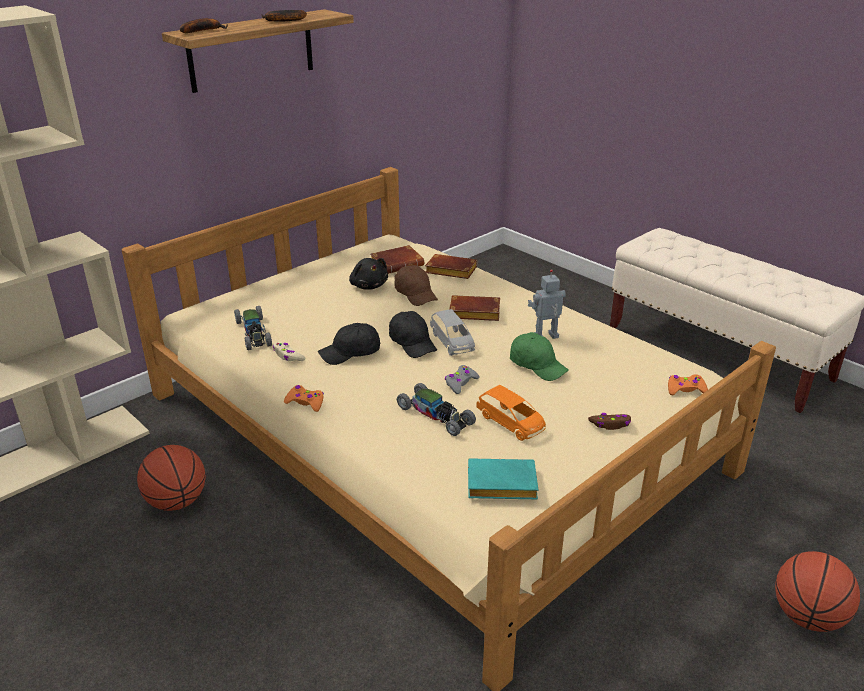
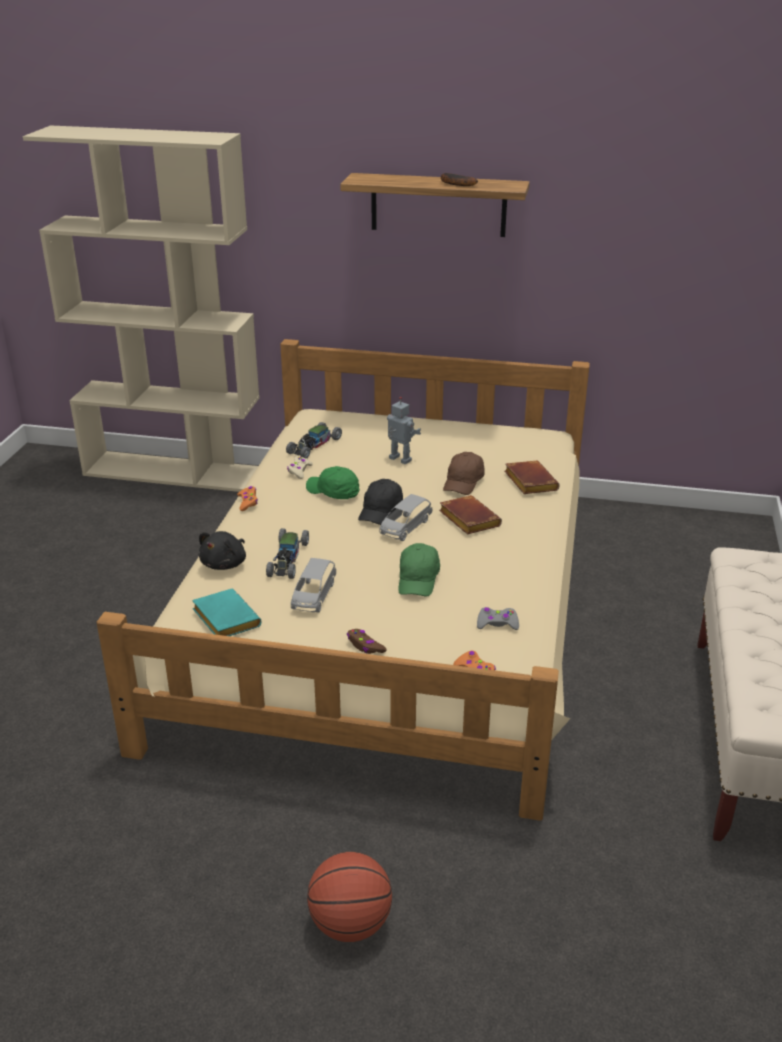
camera: 55 degrees right, 0 degrees up
basketball [137,445,206,511] -> none
banana [180,18,228,33] -> none
black cap [318,323,380,365] -> green cap [306,466,359,499]
black plush toy [349,258,388,290] -> black plush toy moved to [199,531,246,570]
brown book [370,245,424,274] -> none
grey game controller [445,365,480,394] -> grey game controller moved to [477,607,519,630]
orange toy car [476,385,546,441] -> grey toy car [291,558,336,613]
toy robot [528,269,566,339] -> toy robot moved to [387,397,421,465]

